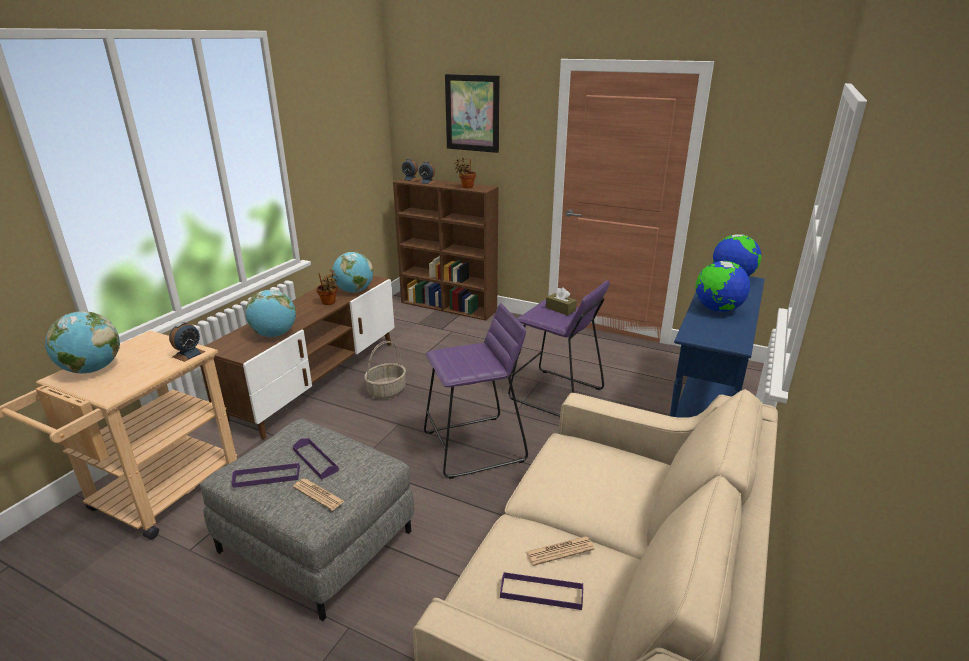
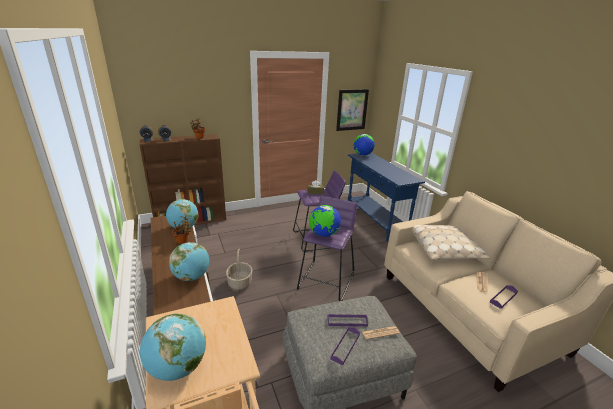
camera: 50 degrees left, 0 degrees up
alarm clock [169,322,205,362] -> none
picture [445,74,500,153] -> picture moved to [336,89,369,131]
globe [696,261,750,312] -> globe moved to [309,205,341,237]
none -> beige pillow [412,225,490,260]

